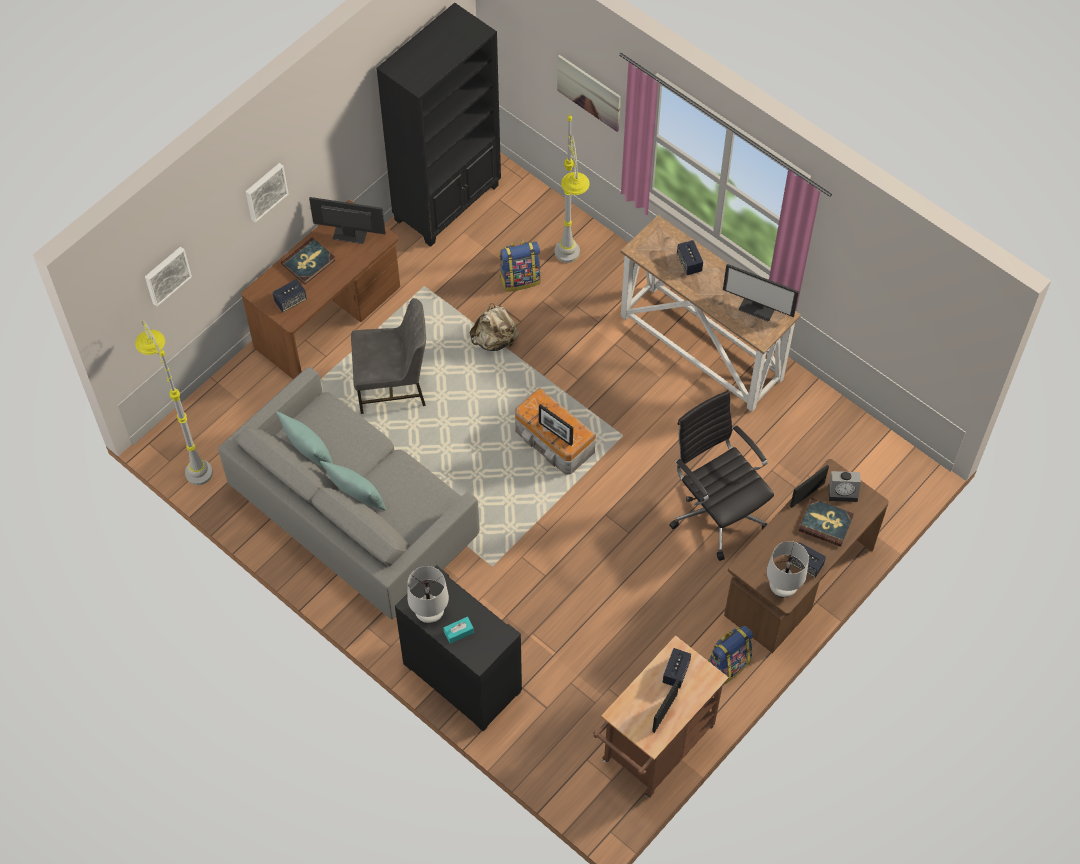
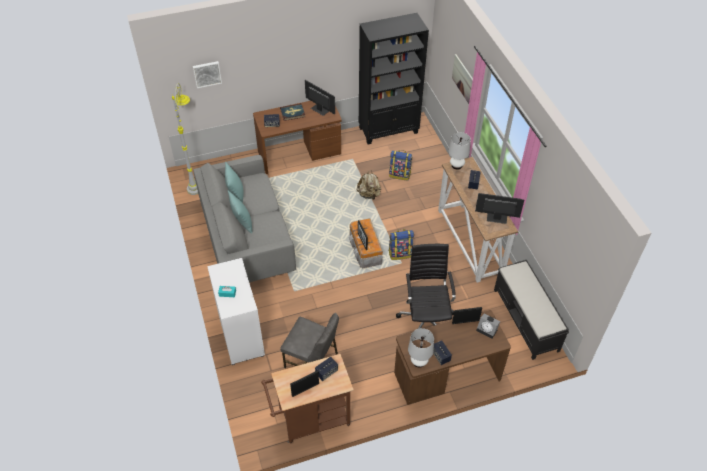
camera: 30 degrees right, 10 degrees down
picture [245,163,289,223] -> none
grey chair [351,298,426,414] -> grey chair moved to [280,313,339,368]
black cabinet [395,565,522,731] -> white cabinet [207,258,265,365]
white table lamp [407,566,449,623] -> white table lamp moved to [448,132,471,170]
grey floor lamp [554,115,590,263] -> none
backpack [708,626,753,685] -> backpack moved to [388,229,414,260]
monitor [723,264,799,322] -> monitor turned 135 degrees clockwise [475,193,524,224]
book [799,498,854,547] -> none
none -> black bench [494,260,569,360]

